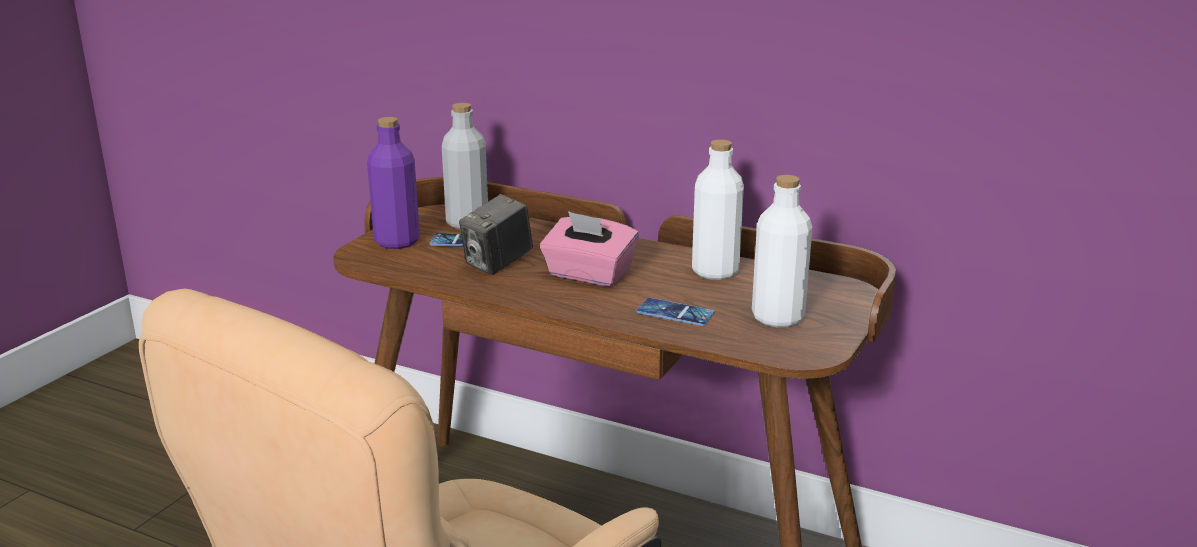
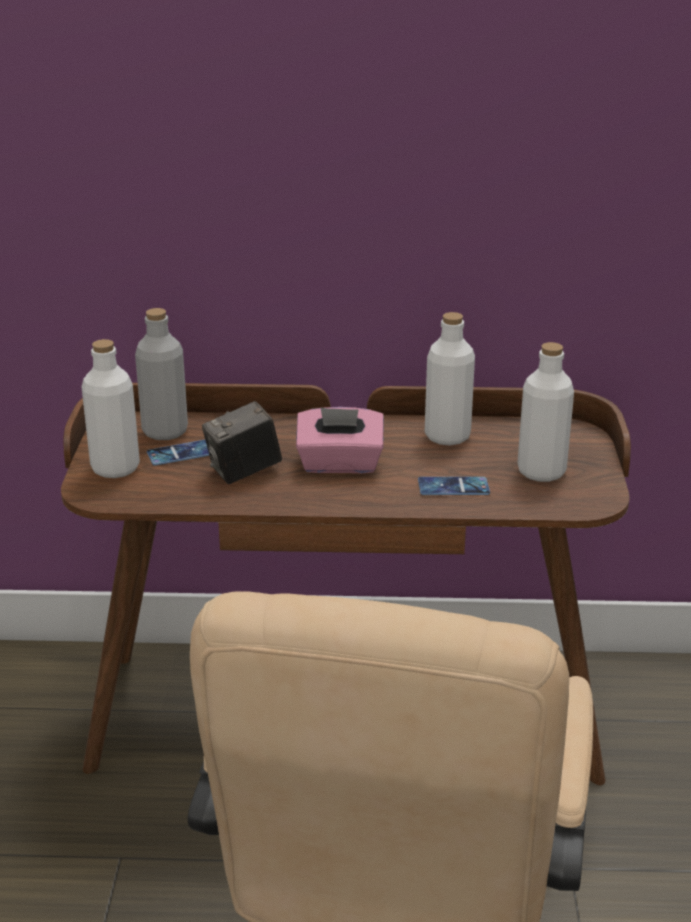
camera: 25 degrees left, 5 degrees up
purple bottle [367,117,420,249] -> white bottle [81,339,140,478]
camera [459,194,533,275] -> camera turned 45 degrees clockwise [202,401,282,484]

